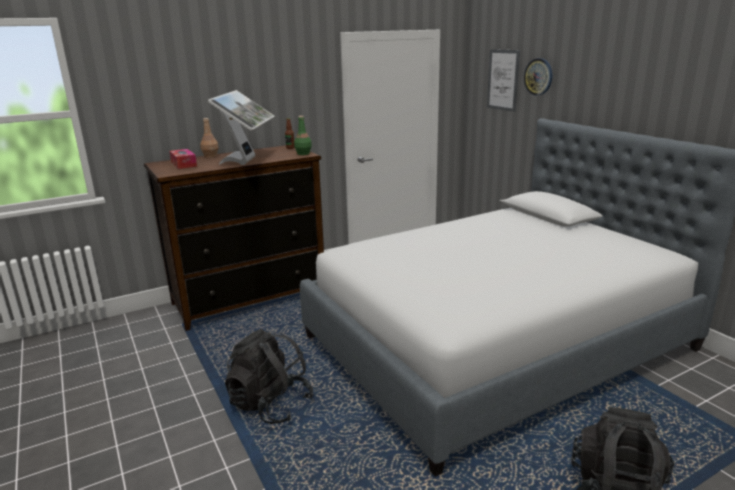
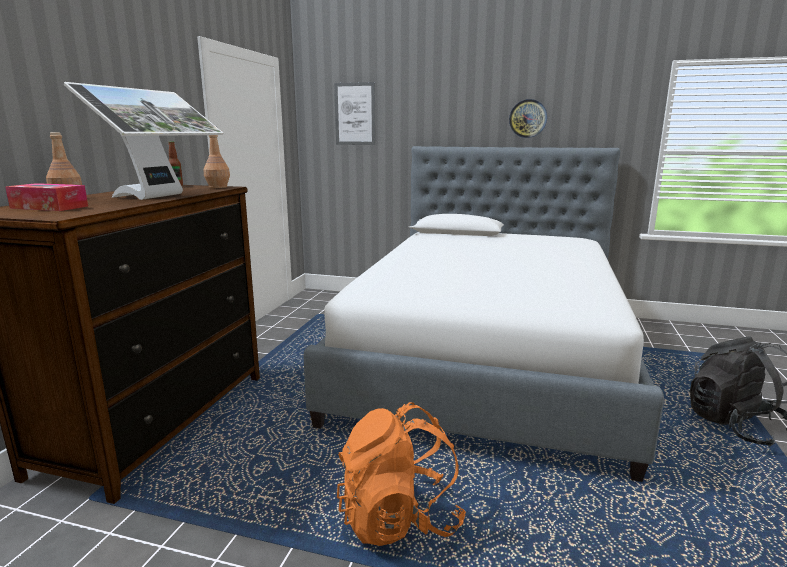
camera: 45 degrees left, 5 degrees down
monitor [208,90,275,165] -> monitor turned 60 degrees clockwise [64,82,223,200]
black backpack [225,329,314,424] -> orange backpack [337,402,466,546]
green bottle [294,116,312,155] -> brown bottle [203,135,230,188]
wall clock [524,58,552,95] -> wall clock moved to [509,99,547,138]

